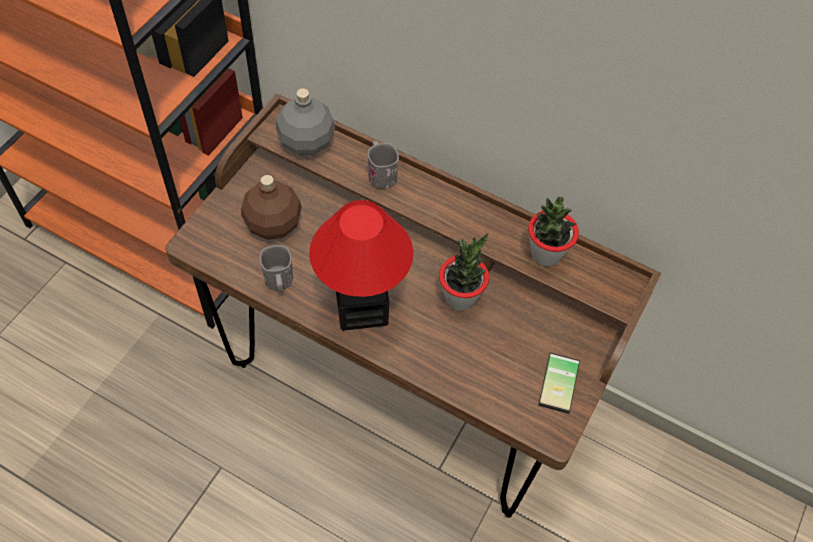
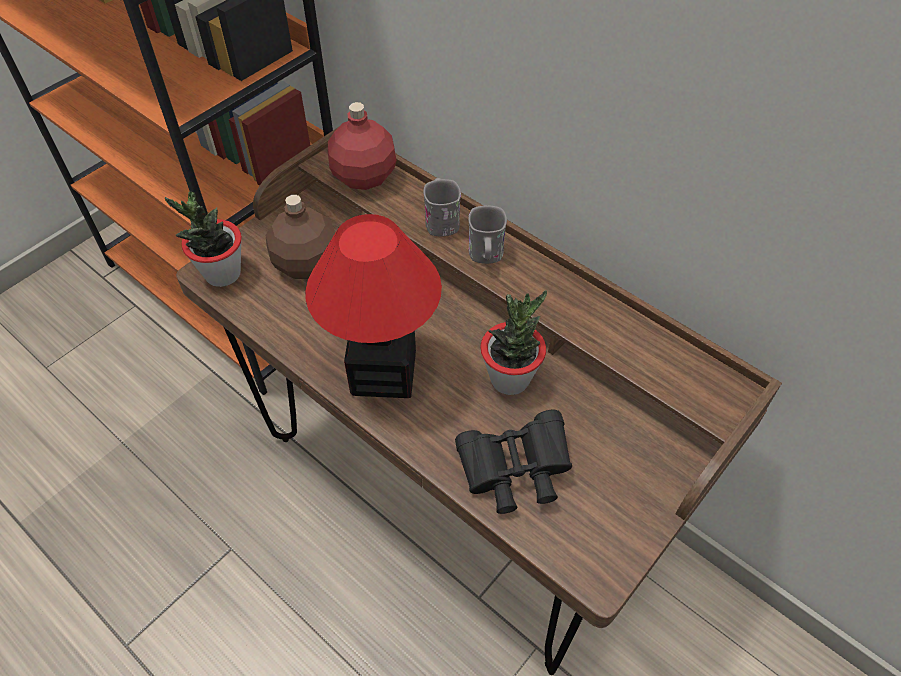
camera: 15 degrees right, 5 degrees down
grey mug [260,245,293,291] -> grey mug moved to [468,205,507,264]
grey bottle [276,89,335,155] -> red bottle [328,102,397,190]
potted plant [528,196,579,266] -> potted plant moved to [165,191,242,287]
phone [538,353,581,414] -> none
none -> black binoculars [455,410,572,514]

